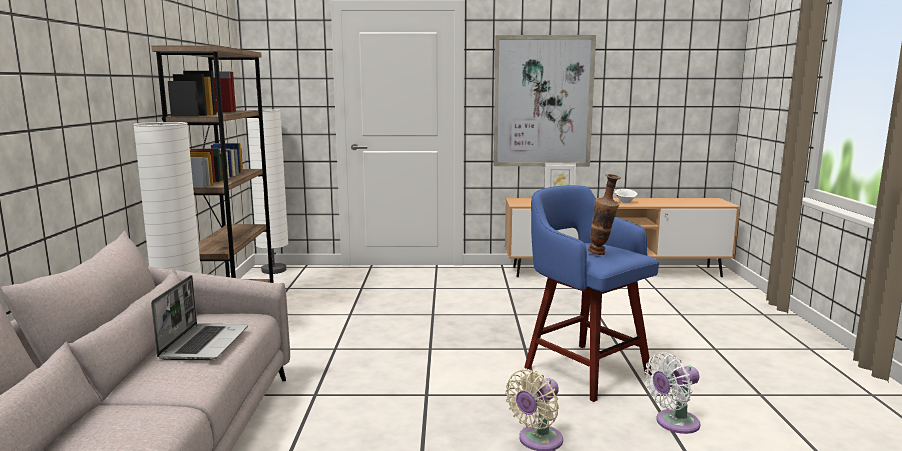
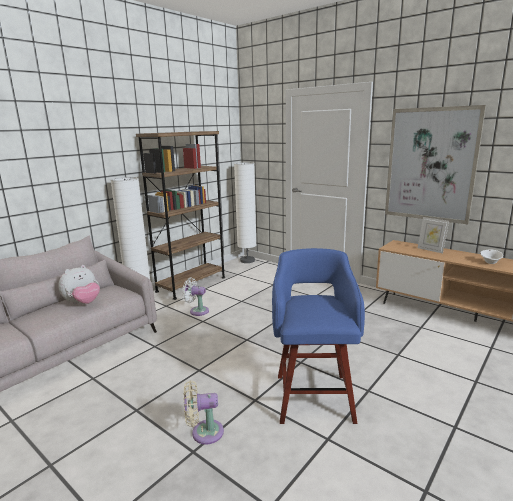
camera: 40 degrees right, 5 degrees up
laptop [151,275,248,360] -> plush toy [58,265,100,305]
vase [588,174,621,255] -> none
white fan [645,352,701,434] -> white fan moved to [182,277,209,316]

